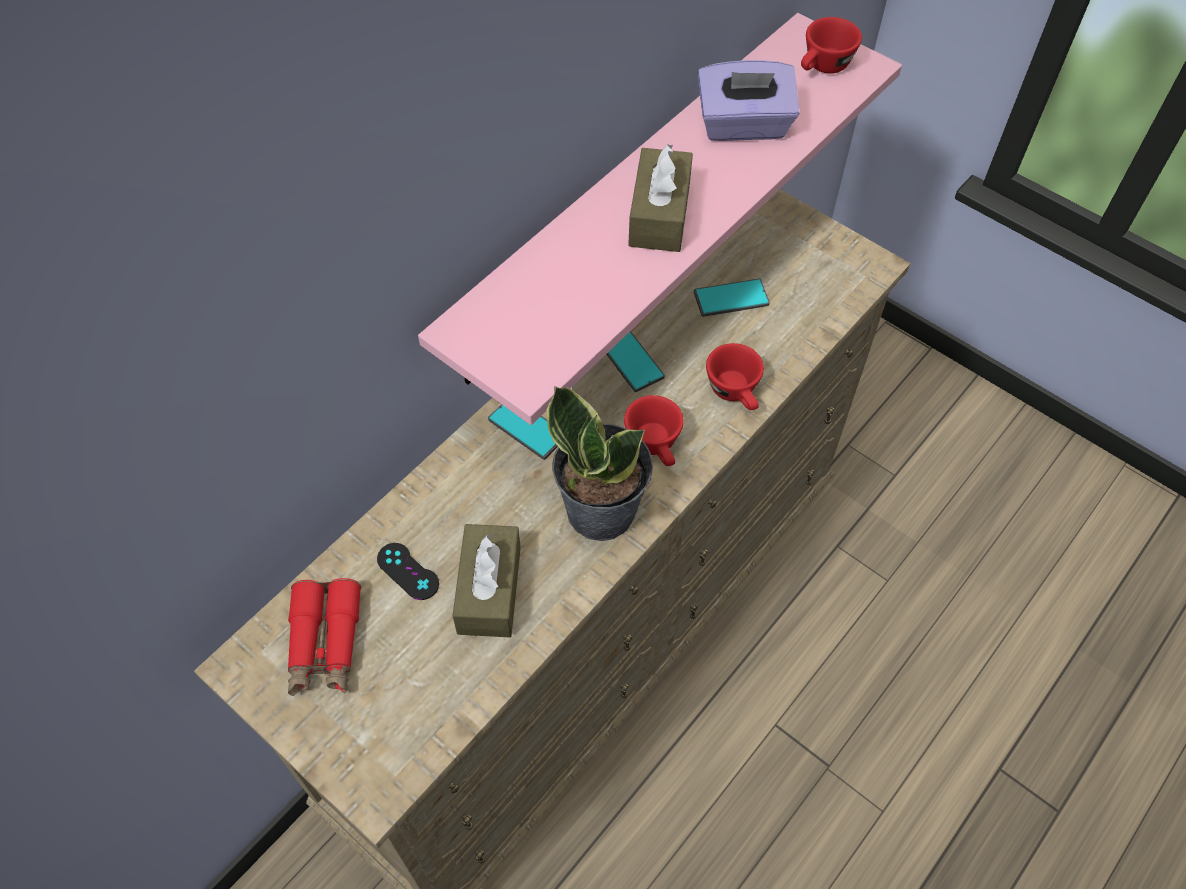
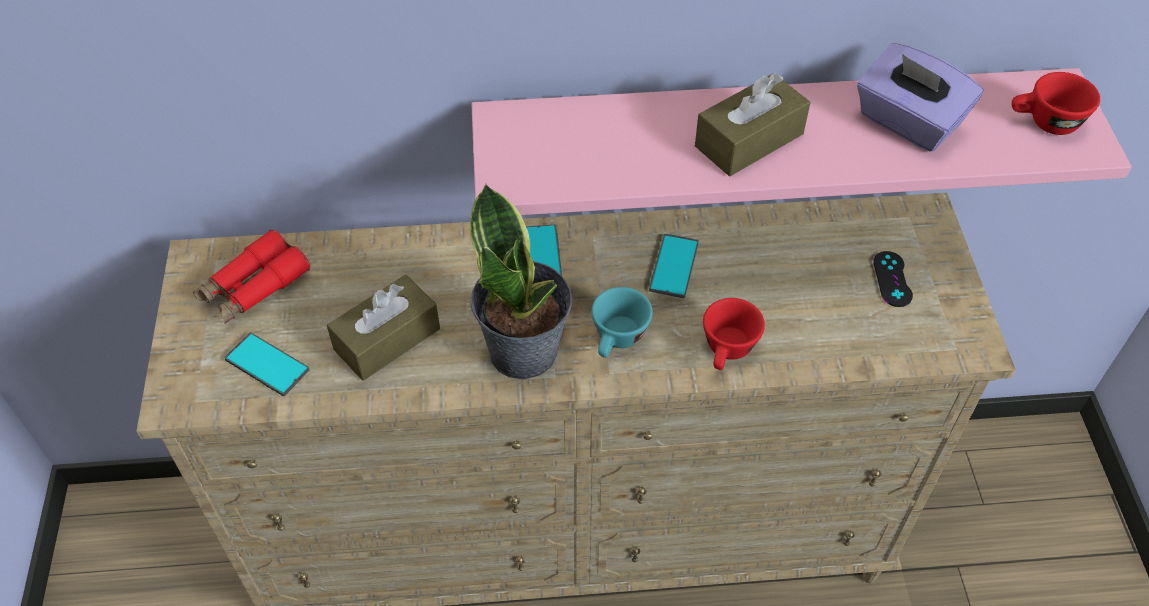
camera: 45 degrees right, 5 degrees down
black game controller [377,543,439,600] -> black game controller moved to [873,251,913,307]
red cup [624,395,684,466] -> turquoise cup [591,287,653,358]
phone [694,278,770,317] -> phone moved to [224,332,309,396]

